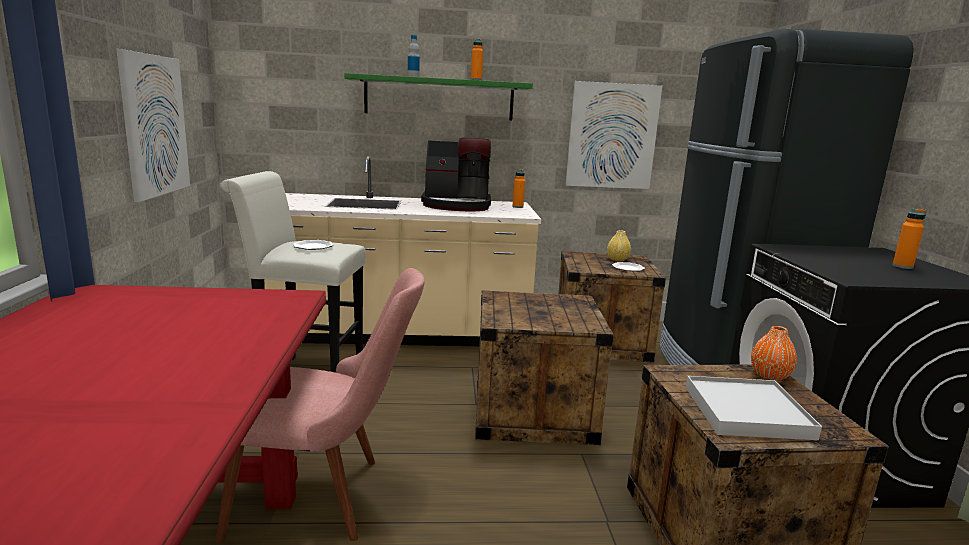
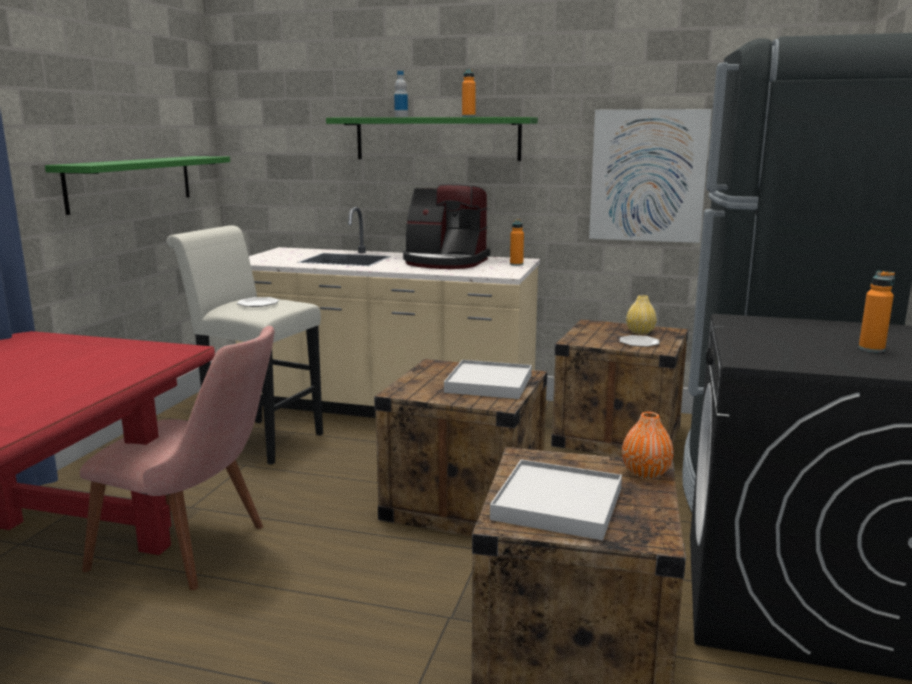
camera: 20 degrees right, 0 degrees up
picture [116,49,190,202] -> green shelf [45,156,230,215]
none -> white tray [444,360,532,399]

